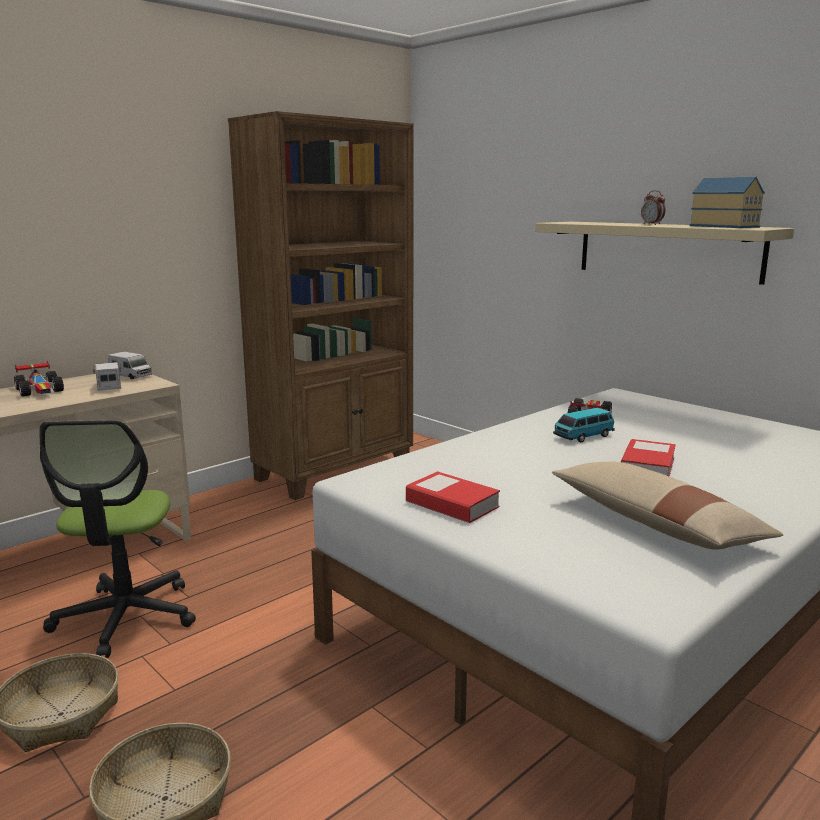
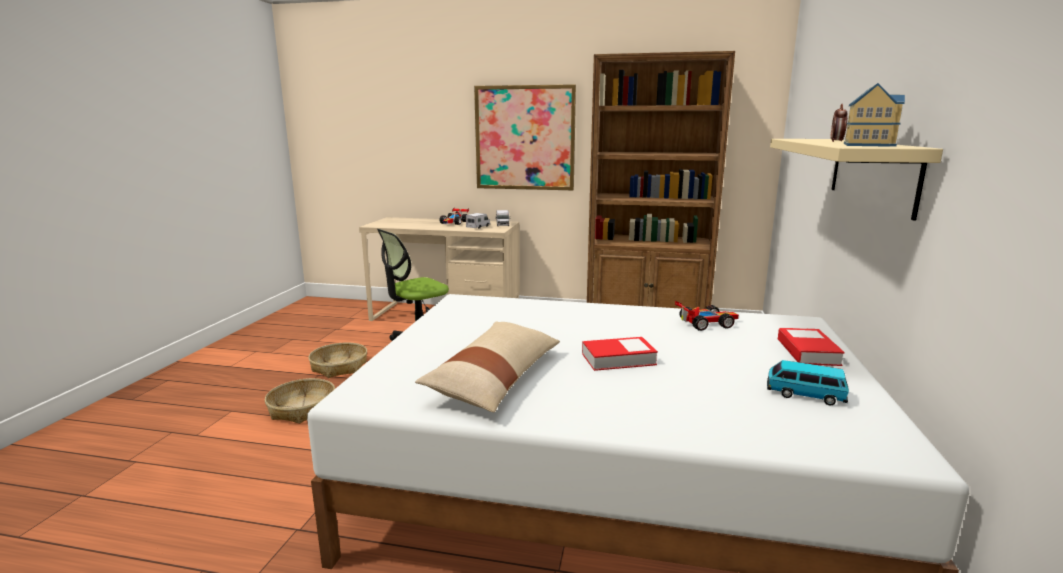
camera: 55 degrees right, 0 degrees up
book [406,471,500,523] -> book moved to [778,328,845,366]
toy car [553,408,615,442] -> toy car moved to [767,360,849,405]
none -> picture [474,84,576,190]

